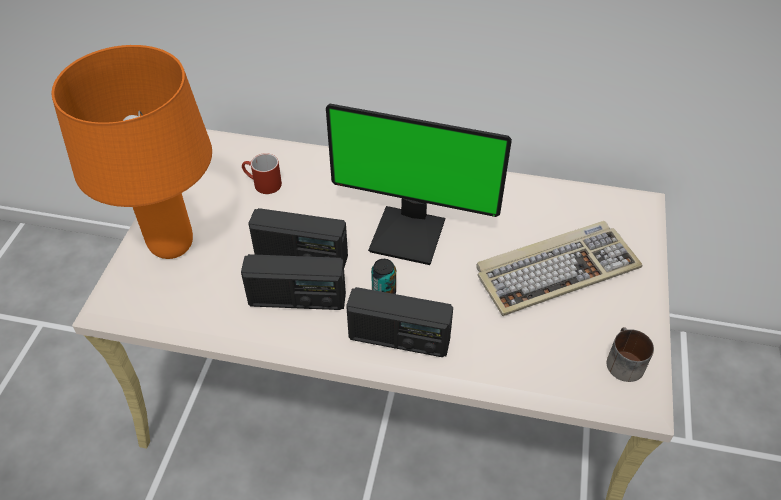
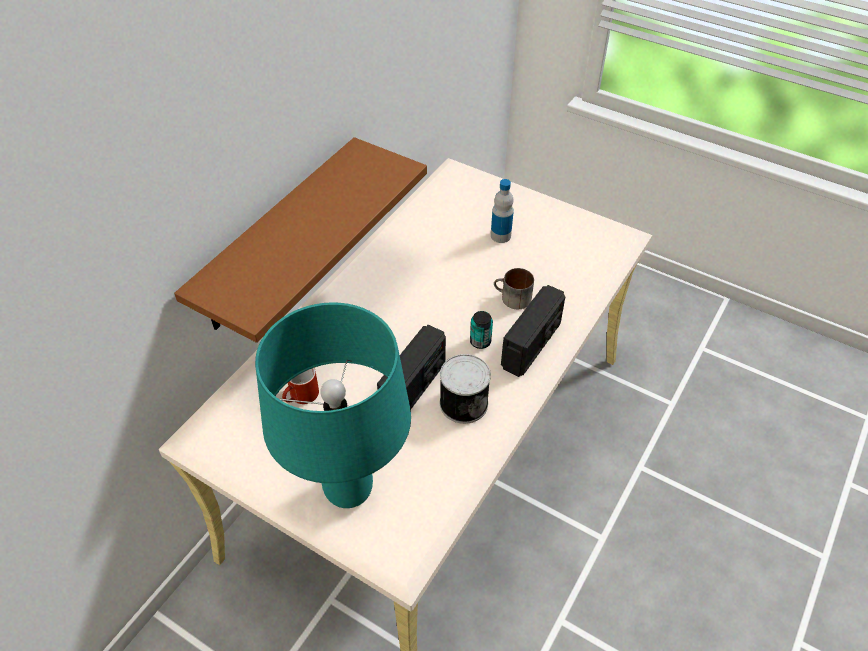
camera: 70 degrees left, 0 degrees up
orange table lamp [52,45,212,259] -> turquoise table lamp [255,302,411,508]
radio [241,254,346,310] -> can [440,354,491,424]
monitor [326,104,512,265] -> none
keyboard [476,221,643,316] -> bottle [491,179,514,243]
mug [607,327,654,382] -> mug moved to [494,268,534,309]
none -> brown shelf [174,137,427,343]

